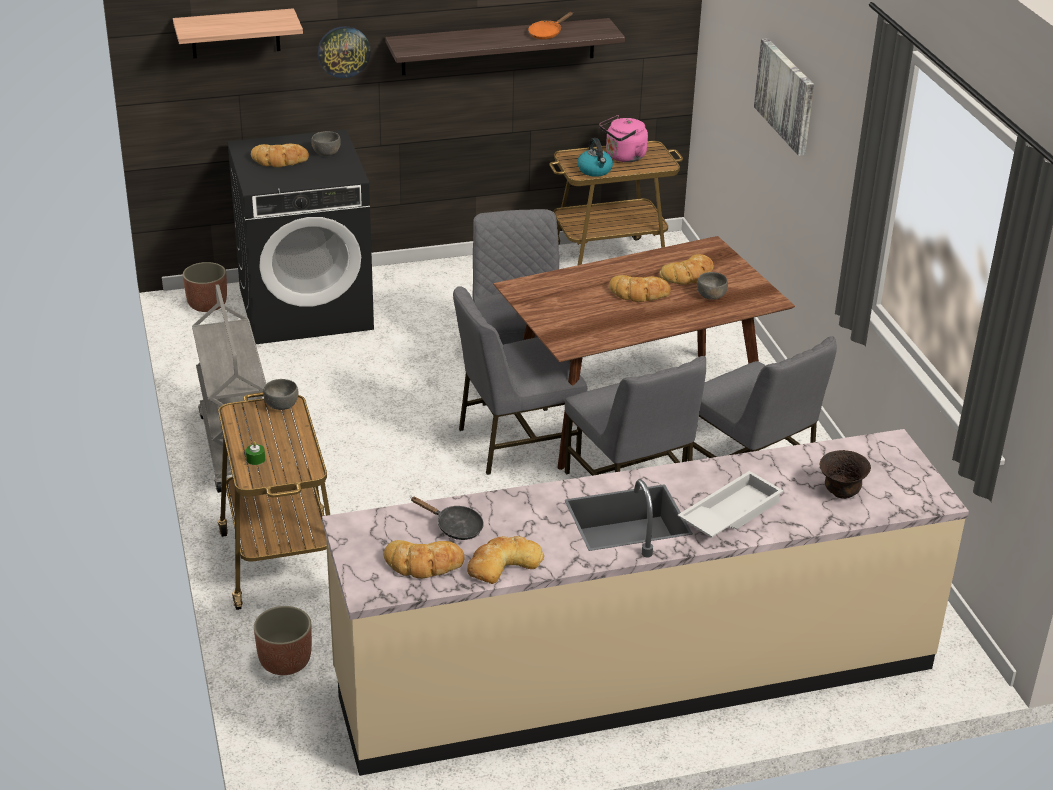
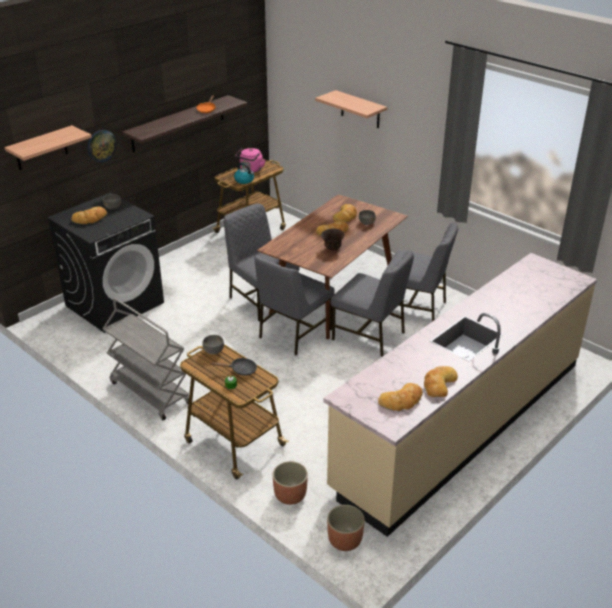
camera: 30 degrees left, 0 degrees up
planter [183,262,227,312] -> planter moved to [327,505,365,551]
black frying pan [411,497,484,540] -> black frying pan moved to [212,358,257,376]
white tray [678,471,783,538] -> none
picture [754,38,814,156] -> shelf [315,90,387,128]
brown bowl [820,450,871,499] -> brown bowl moved to [321,228,345,251]

